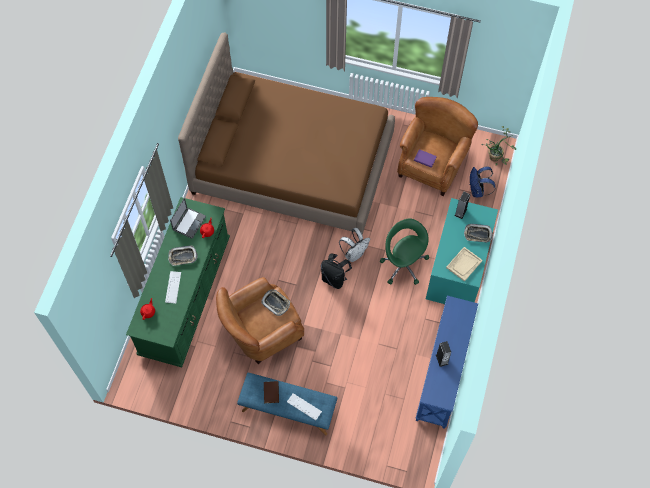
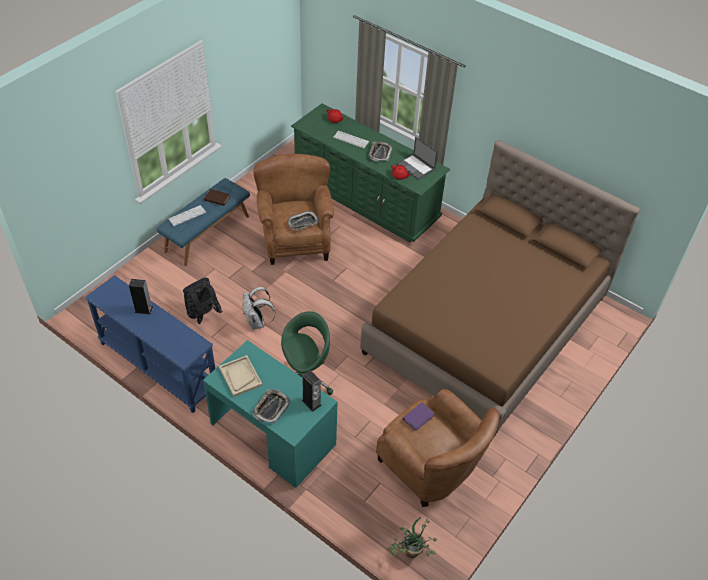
camera: 110 degrees right, 15 degrees down
black backpack [321,254,352,289] -> black backpack moved to [183,278,222,324]
white backpack [339,228,370,262] -> white backpack moved to [242,287,276,330]
blue backpack [470,166,496,197] -> none

